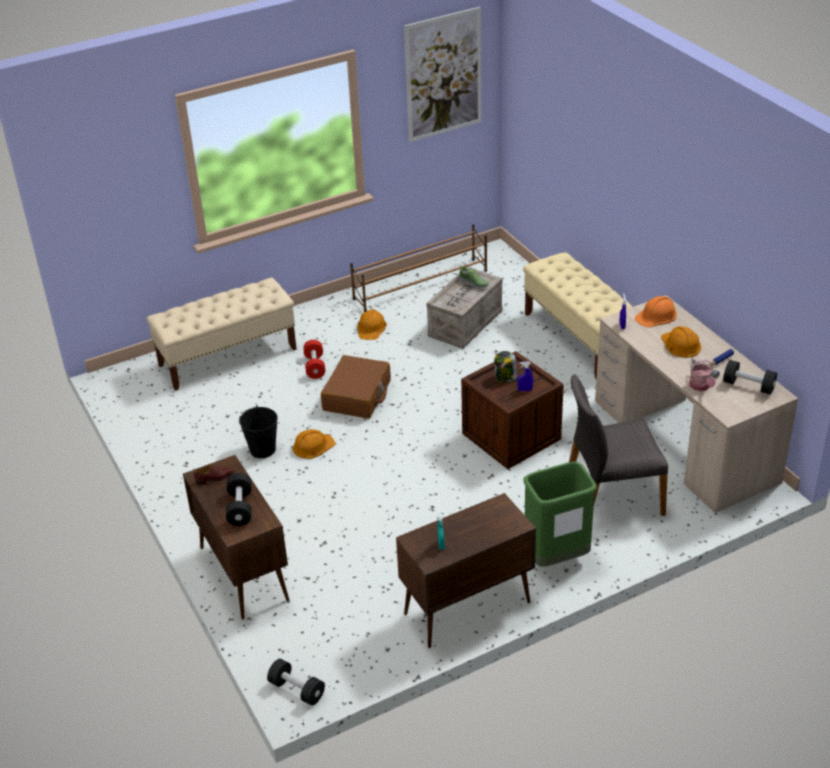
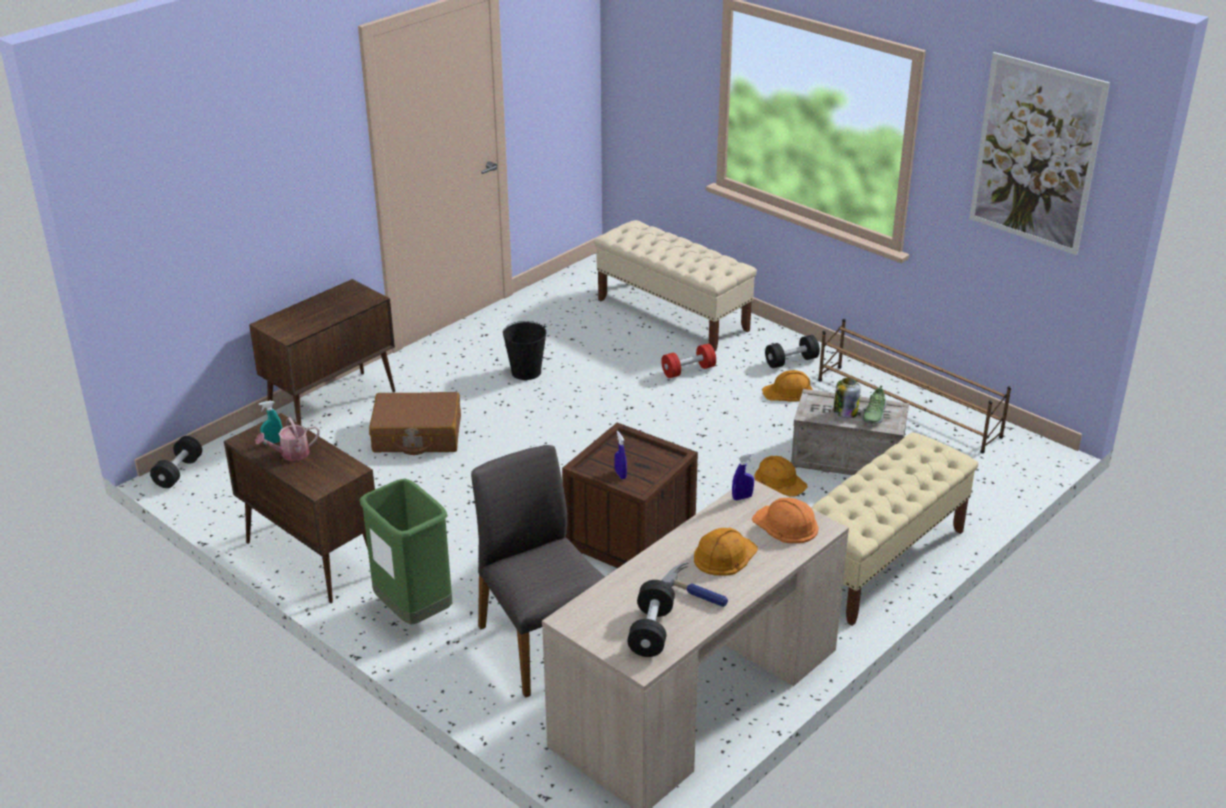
camera: 70 degrees right, 5 degrees down
brown shoe [194,465,234,485] -> none
black dumbbell [226,473,252,526] -> black dumbbell moved to [765,335,820,368]
orange hard hat [293,429,336,459] -> orange hard hat moved to [754,456,808,497]
brown suitcase [321,355,391,419] -> brown suitcase moved to [369,392,461,455]
jar [494,351,517,382] -> jar moved to [833,378,861,418]
watering can [689,359,716,391] -> watering can moved to [255,417,320,461]

